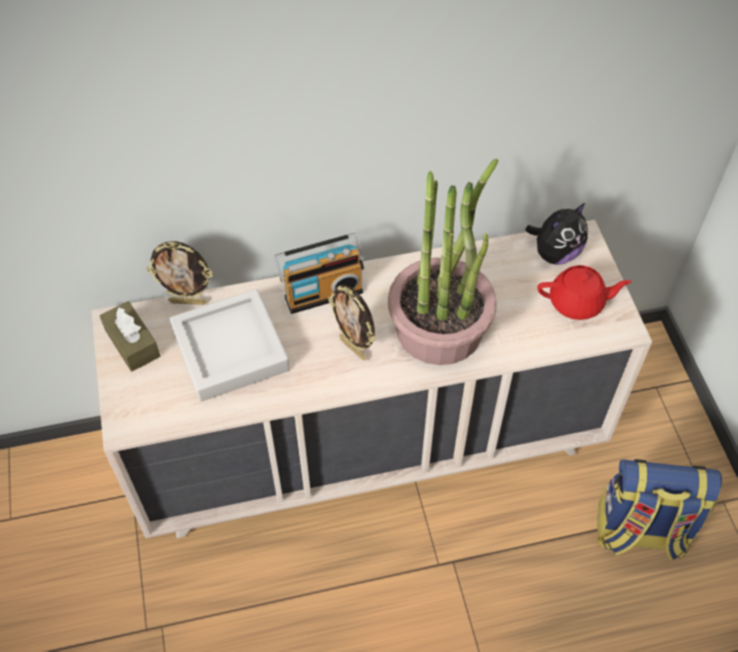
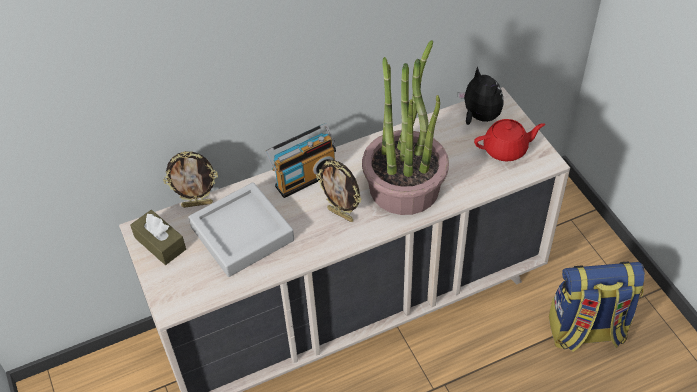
camera: 10 degrees left, 5 degrees down
plush toy [525,203,588,265] -> plush toy turned 75 degrees counterclockwise [458,66,504,125]

